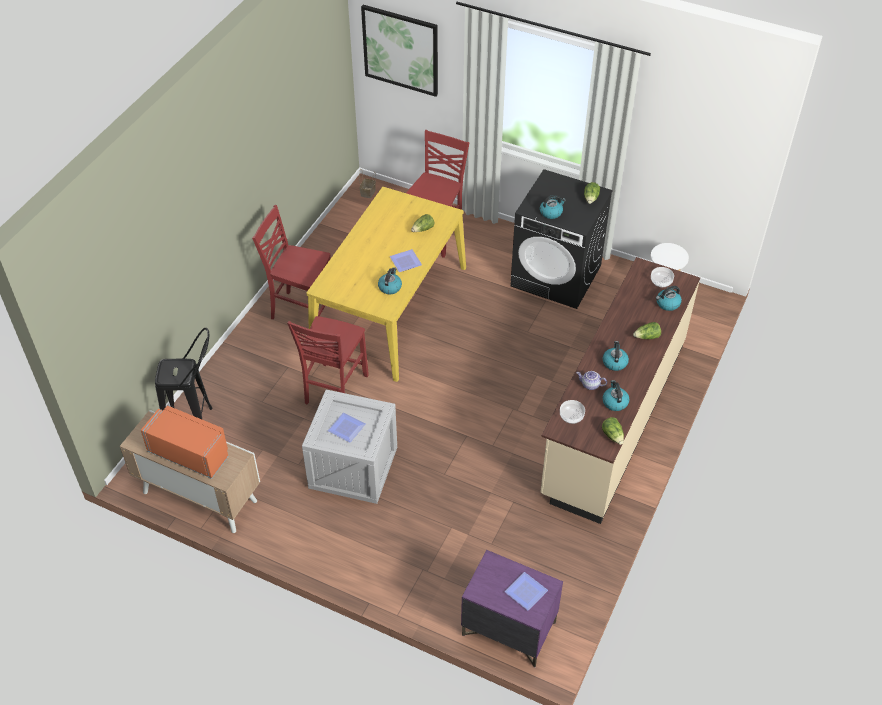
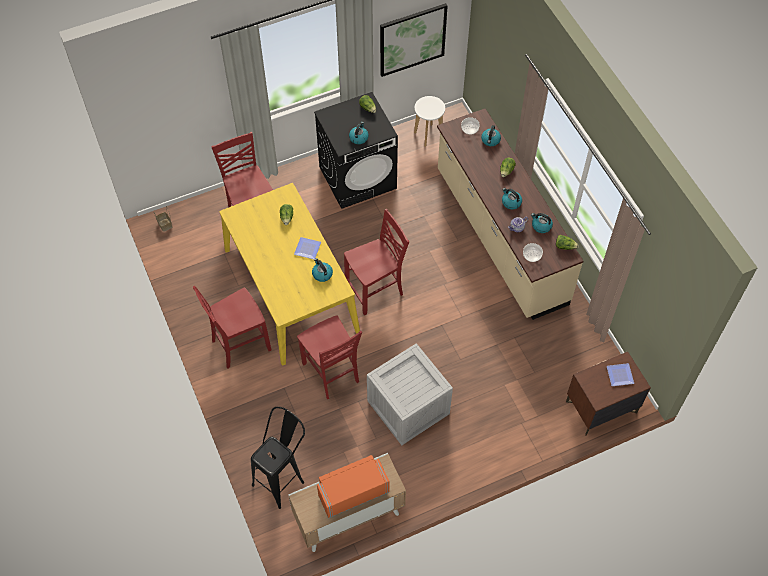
camera: 50 degrees left, 10 degrees up
plate [328,412,366,442] -> none
picture [361,5,438,97] -> picture moved to [380,3,448,77]
purple nightstand [461,550,563,668] -> brown nightstand [566,351,651,435]
none -> red chair [344,209,409,315]

